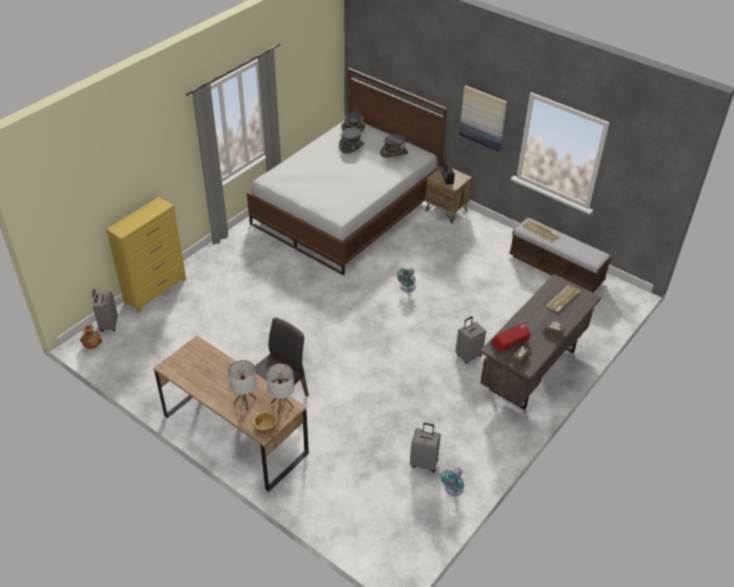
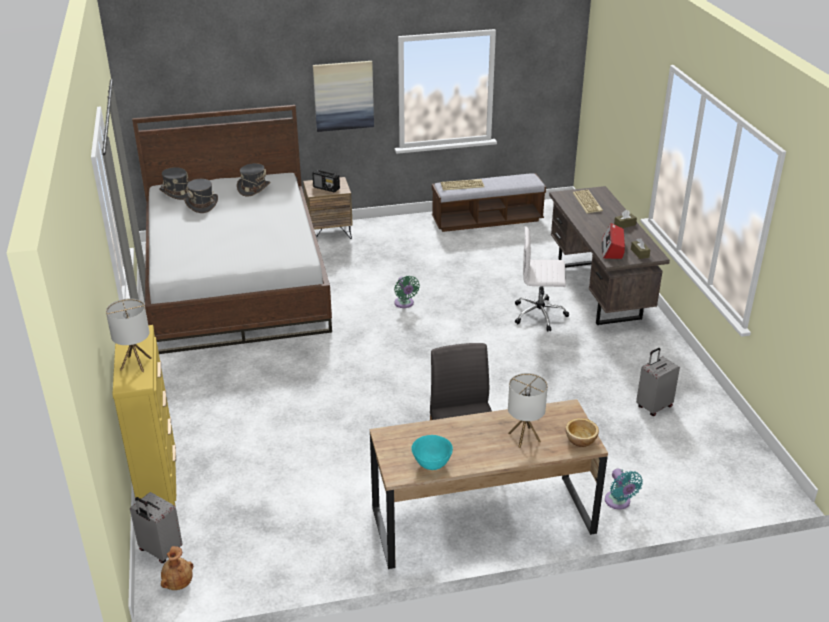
camera: 50 degrees left, 10 degrees down
table lamp [266,364,294,414] -> table lamp moved to [106,298,152,372]
turquoise fan [440,467,464,496] -> turquoise fan moved to [605,469,643,510]
grey suitcase [455,317,486,364] -> white office chair [515,226,569,332]
none -> turquoise bowl [411,435,453,470]

